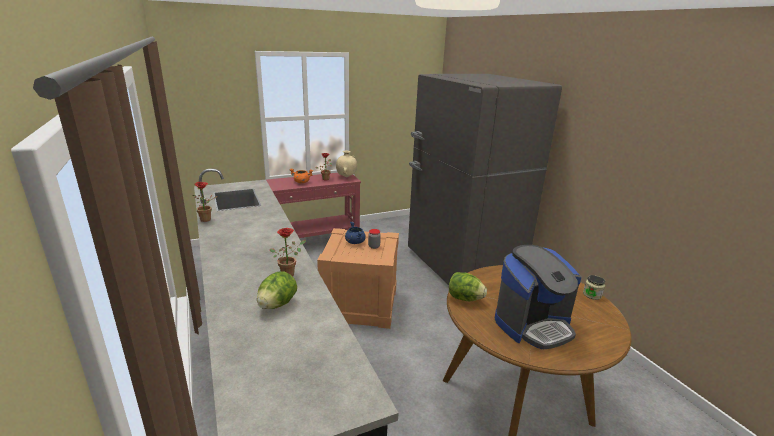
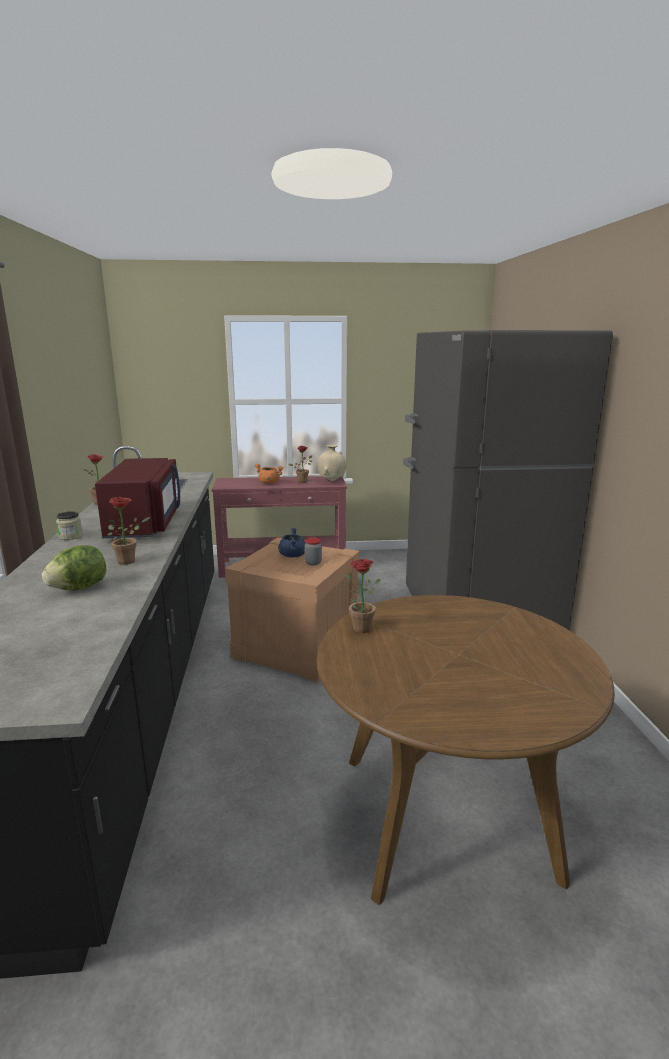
camera: 20 degrees right, 5 degrees down
lettuce [449,272,487,301] -> potted plant [345,559,381,633]
coffee machine [495,245,581,349] -> none
jar [583,275,605,300] -> jar moved to [56,511,83,540]
none -> red microwave [95,458,180,538]

